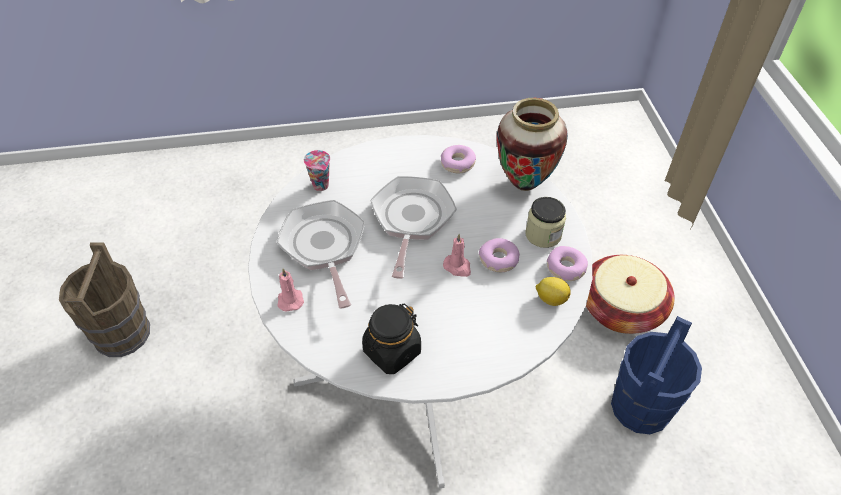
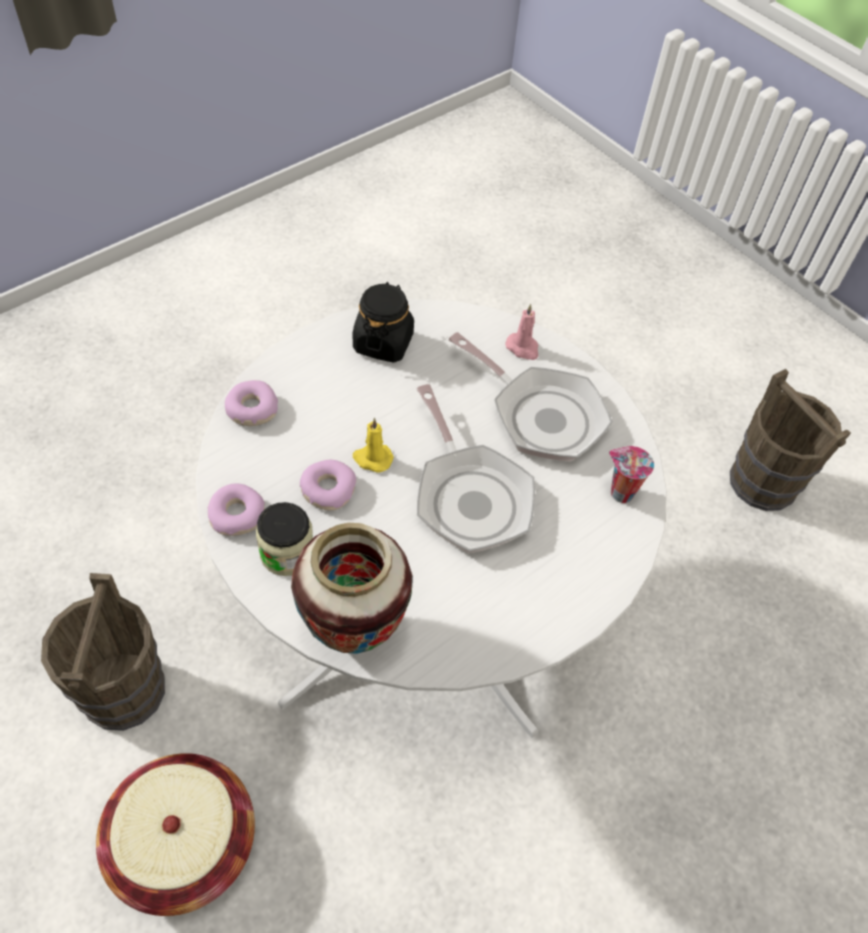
camera: 145 degrees right, 5 degrees up
donut [441,145,476,173] -> donut moved to [225,380,278,426]
pink candle [443,234,471,277] -> yellow candle [353,418,394,473]
lemon [536,277,571,306] -> none
blue bucket [611,316,702,434] -> brown bucket [41,573,165,731]

